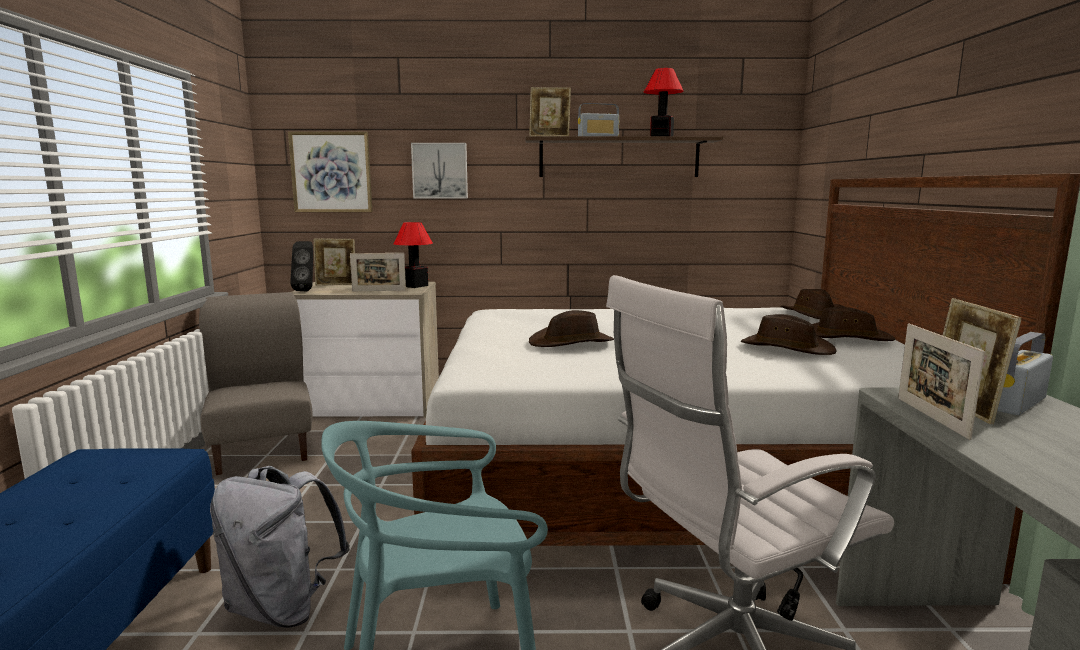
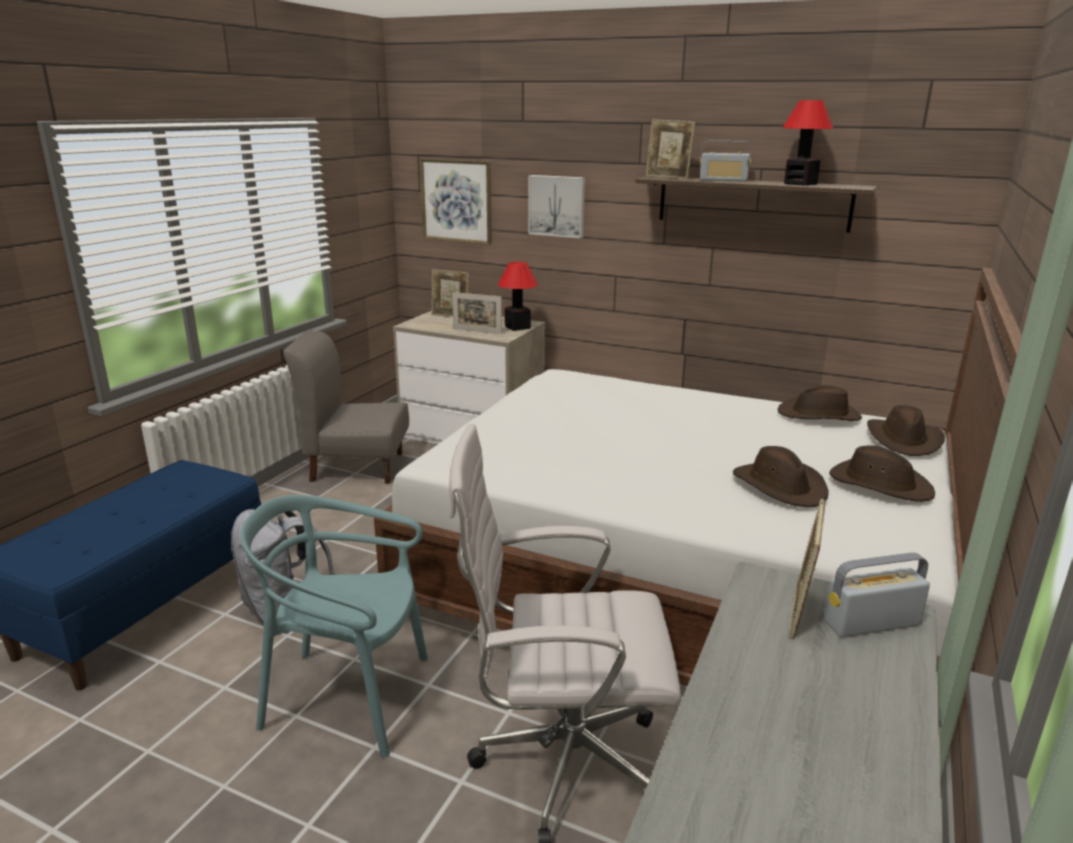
camera: 25 degrees right, 10 degrees up
grey chair [199,292,313,475] -> grey chair turned 90 degrees counterclockwise [283,329,409,484]
black speaker [290,241,313,291] -> none
brown hat [529,310,614,347] -> brown hat moved to [778,385,862,421]
picture frame [898,323,985,440] -> none

